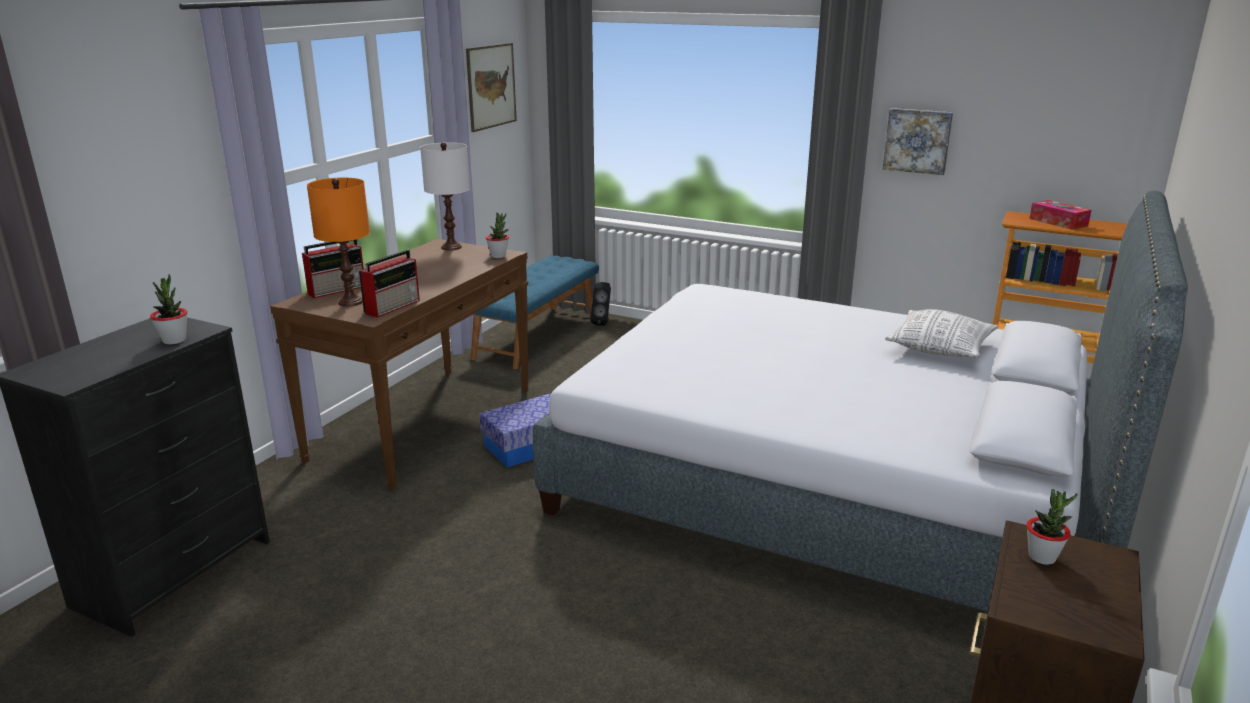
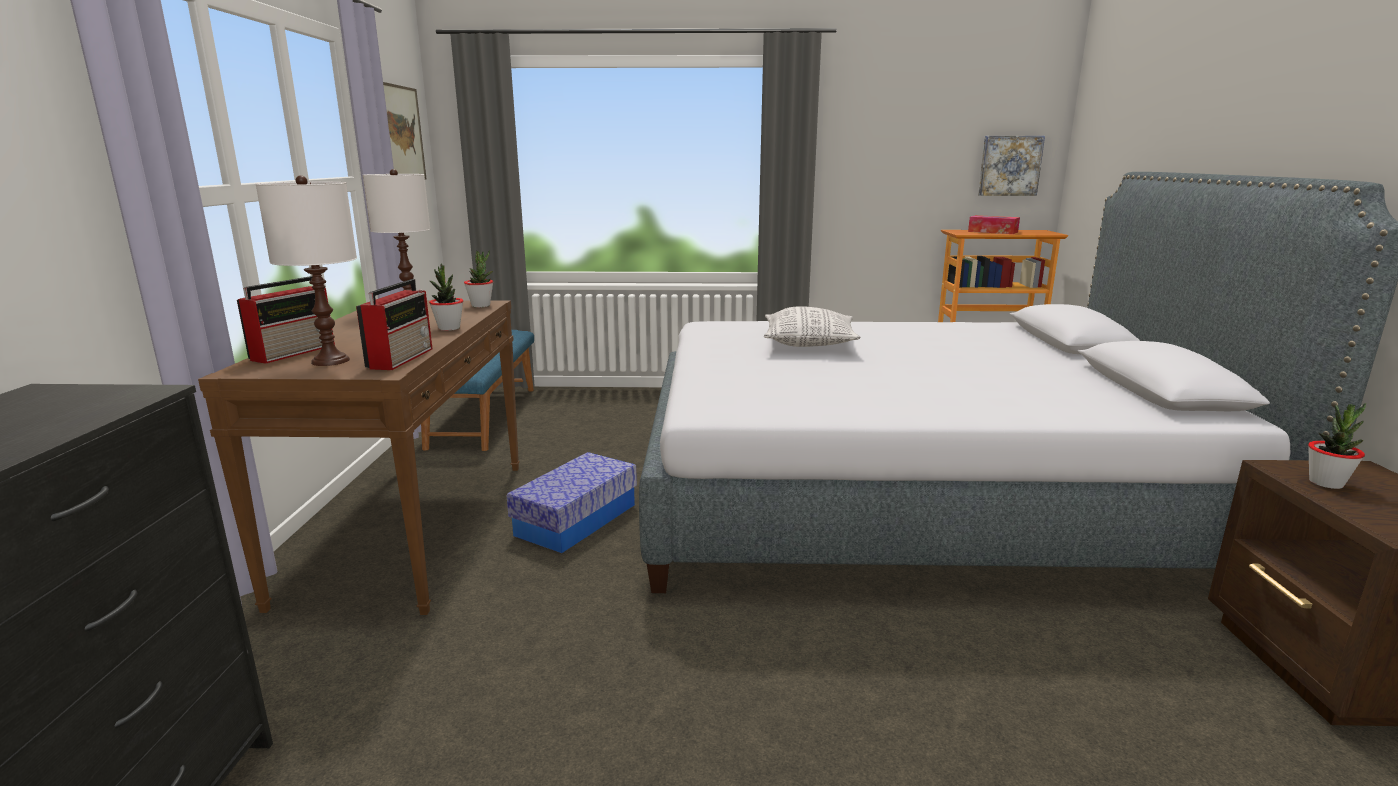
camera: 25 degrees left, 5 degrees down
potted plant [150,274,187,345] -> potted plant moved to [429,264,464,331]
orange table lamp [307,178,370,307] -> white table lamp [256,175,357,366]
black speaker [591,282,611,326] -> none
picture [883,108,953,175] -> picture moved to [978,136,1045,196]
pillow [885,309,999,357] -> pillow moved to [764,306,861,347]

